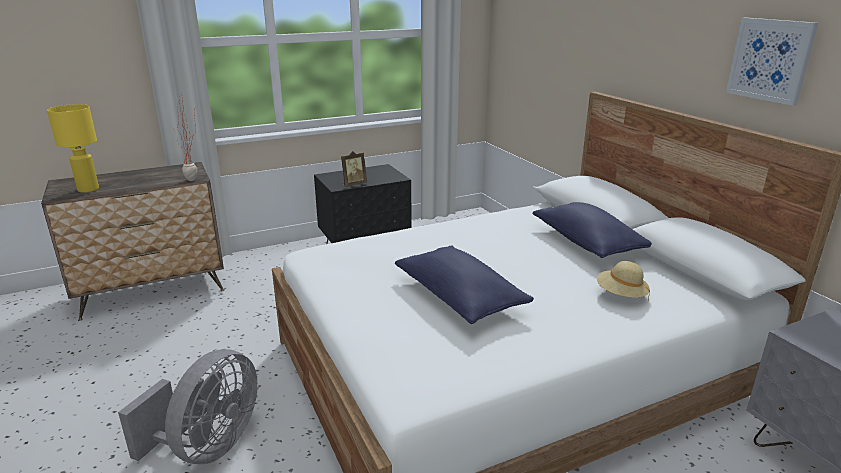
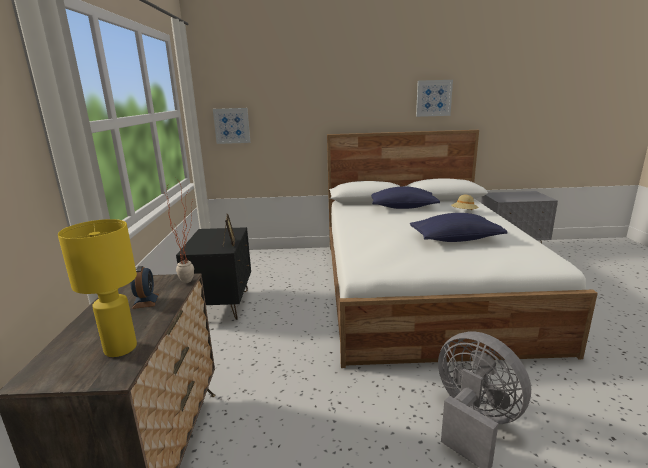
camera: 65 degrees left, 5 degrees down
none -> alarm clock [130,266,159,309]
none -> picture [213,108,250,144]

